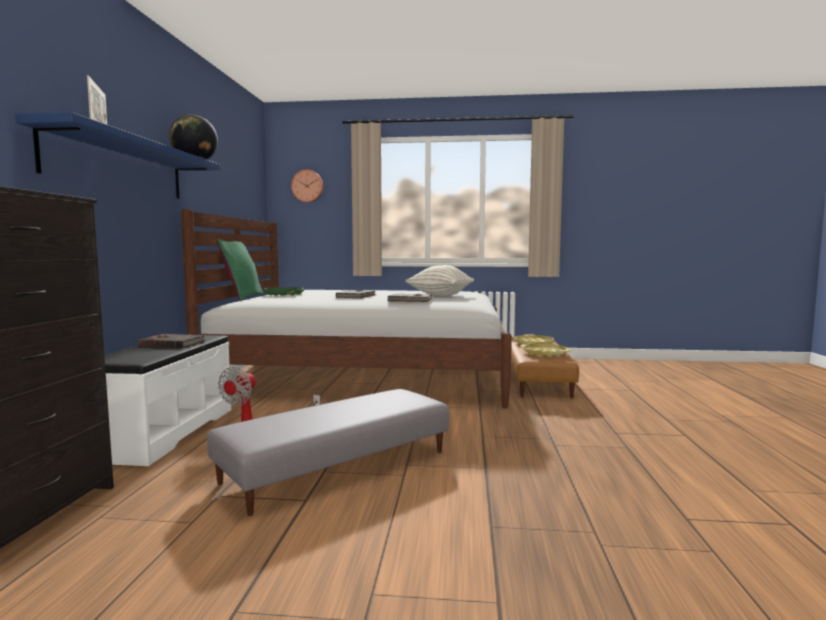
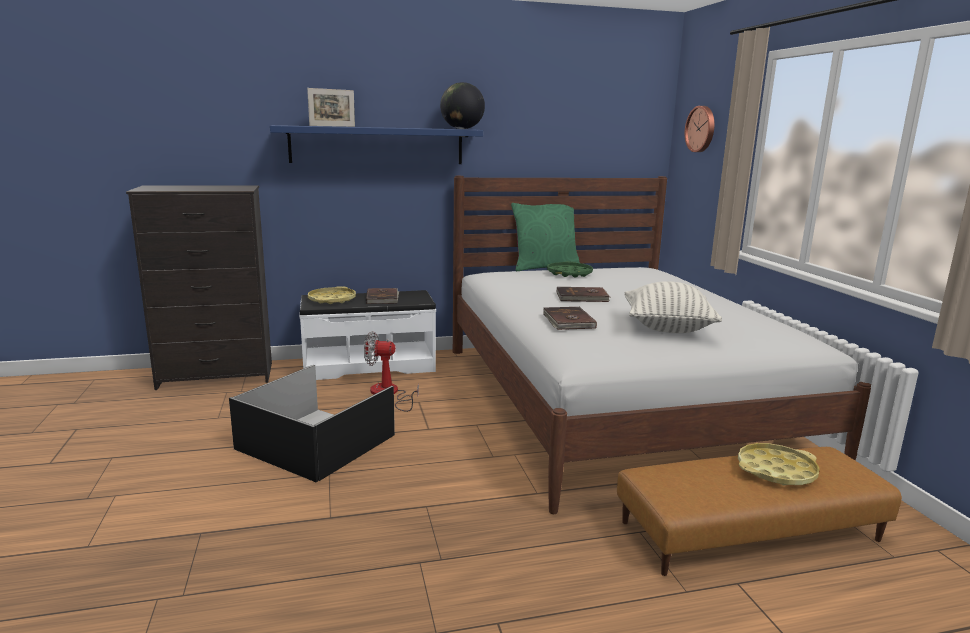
camera: 70 degrees right, 10 degrees up
grey ottoman [207,389,449,516] -> black storage box [229,365,395,482]
yellow tray [520,344,571,357] -> yellow tray moved to [308,286,356,304]

